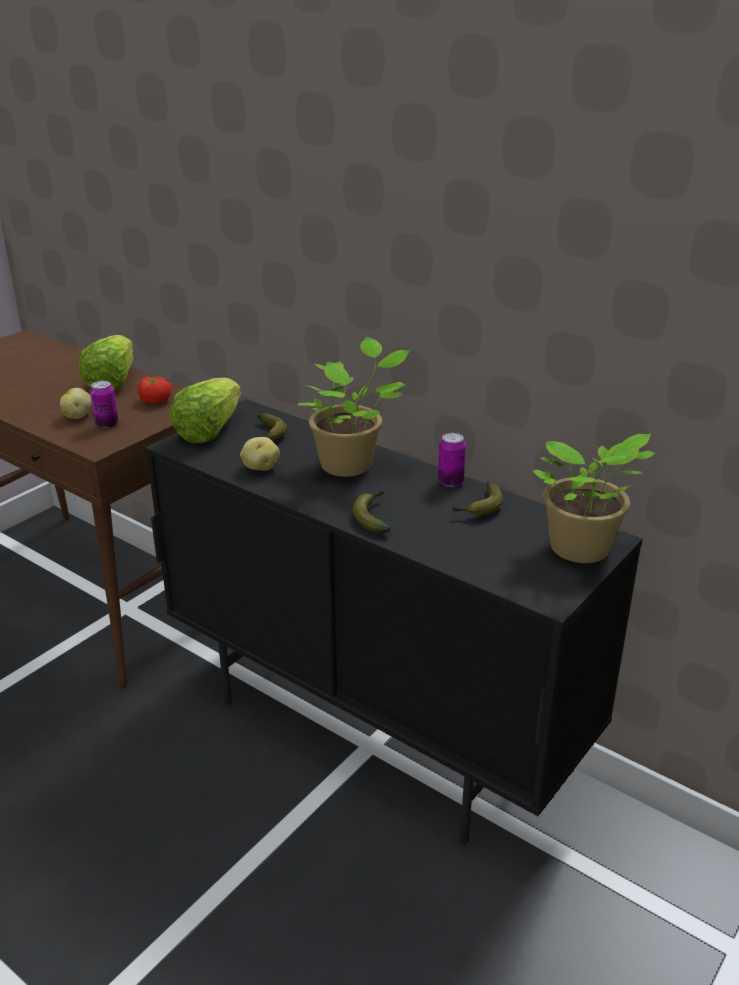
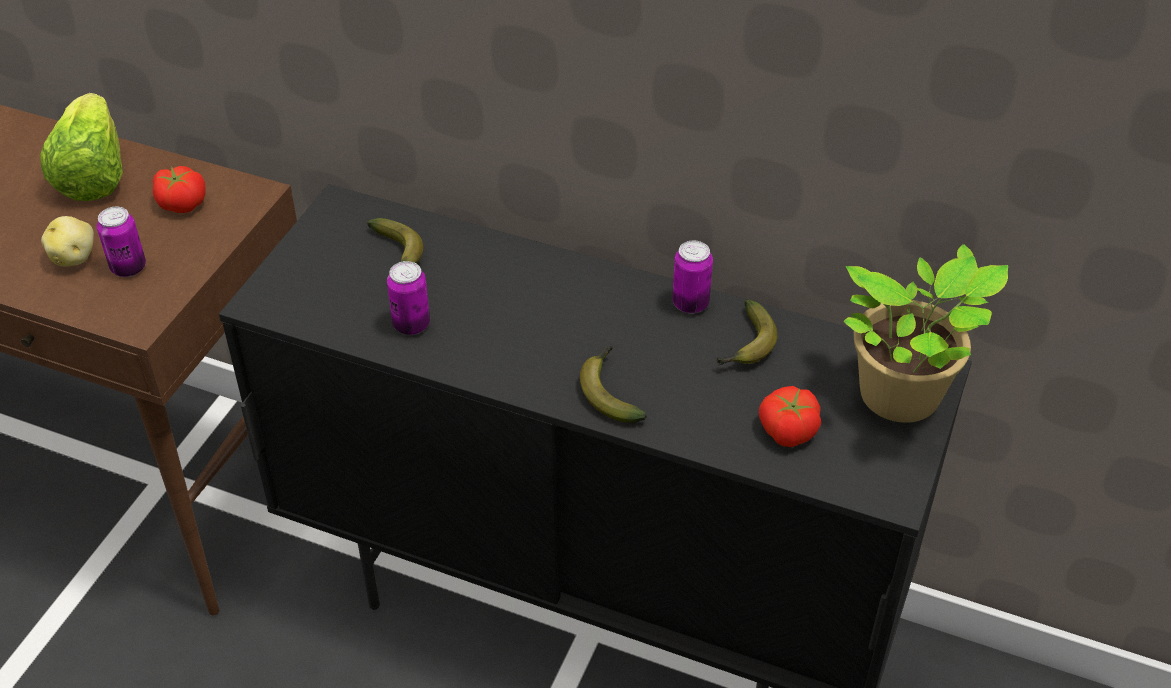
camera: 15 degrees left, 15 degrees up
lettuce [169,378,241,443] -> none
potato [240,437,280,471] -> can [387,261,430,335]
potted plant [297,337,410,477] -> none
none -> tomato [759,386,821,447]

